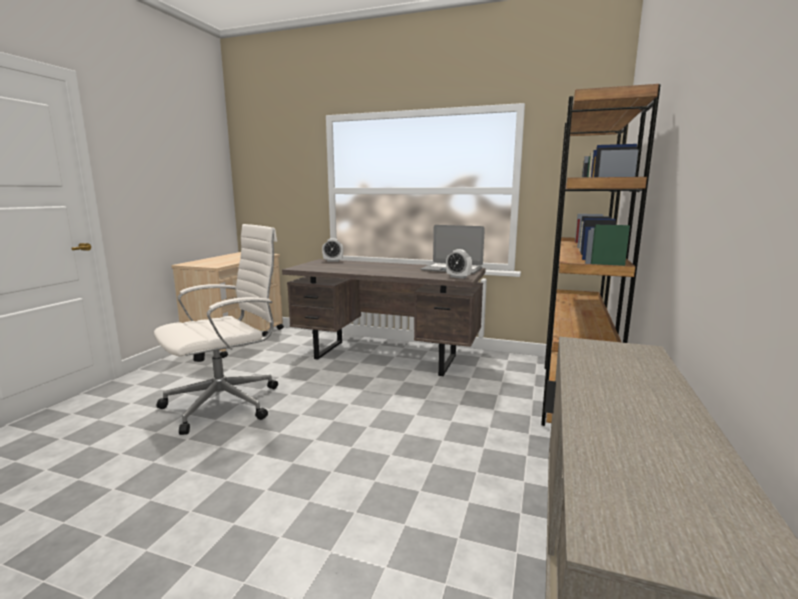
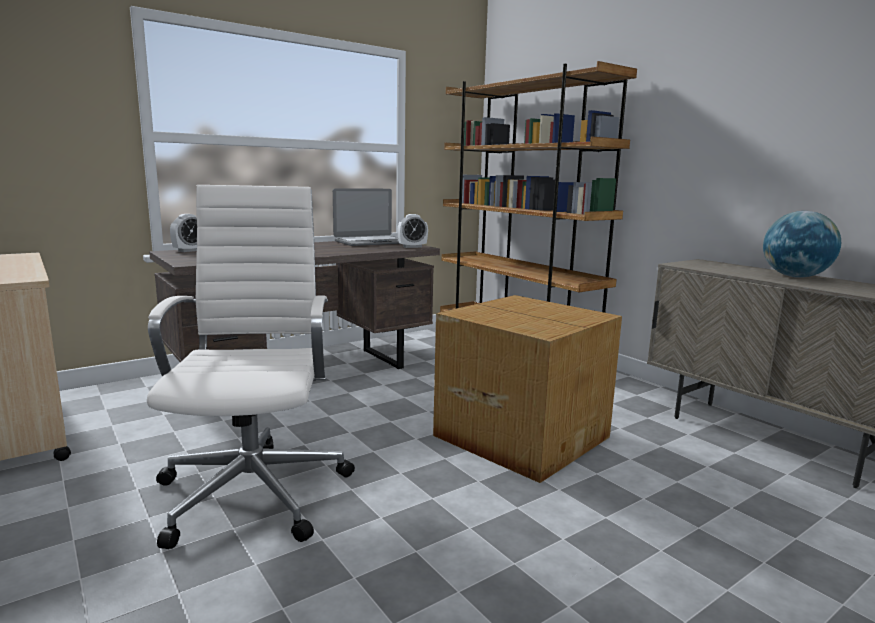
camera: 55 degrees left, 0 degrees up
none -> cardboard box [433,295,622,483]
none -> globe [763,211,841,278]

